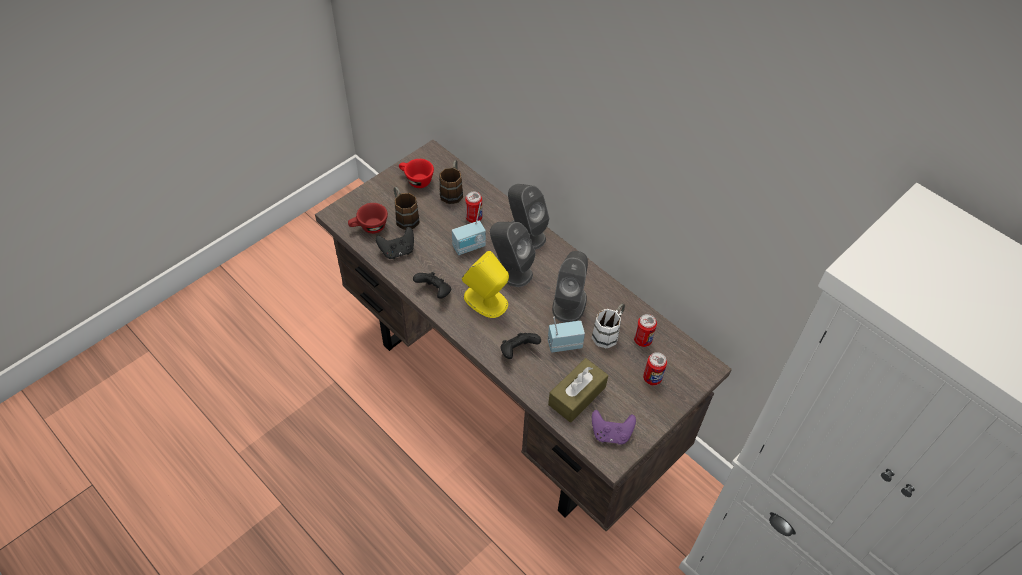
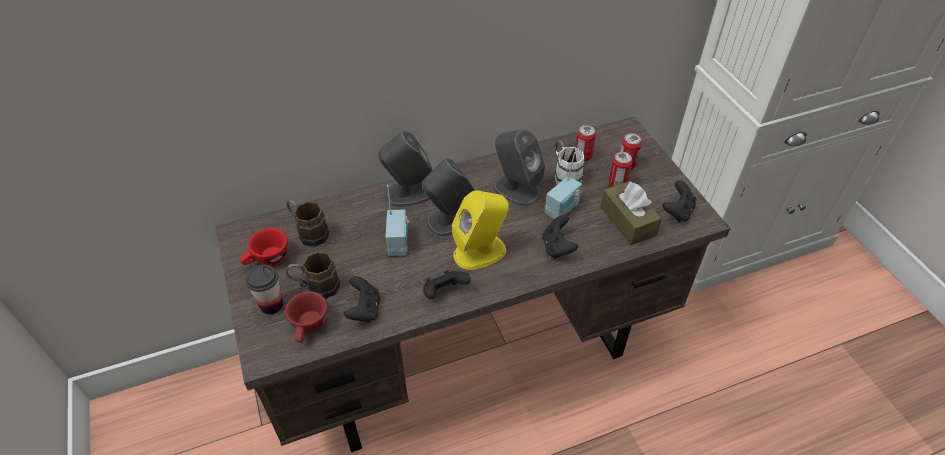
camera: 65 degrees left, 5 degrees down
can [465,192,482,223] -> can moved to [609,152,633,187]
radio [548,317,585,353] -> radio turned 150 degrees counterclockwise [545,152,582,219]
purple game controller [592,410,636,445] -> black game controller [663,180,697,222]
none -> cup [245,265,283,315]

